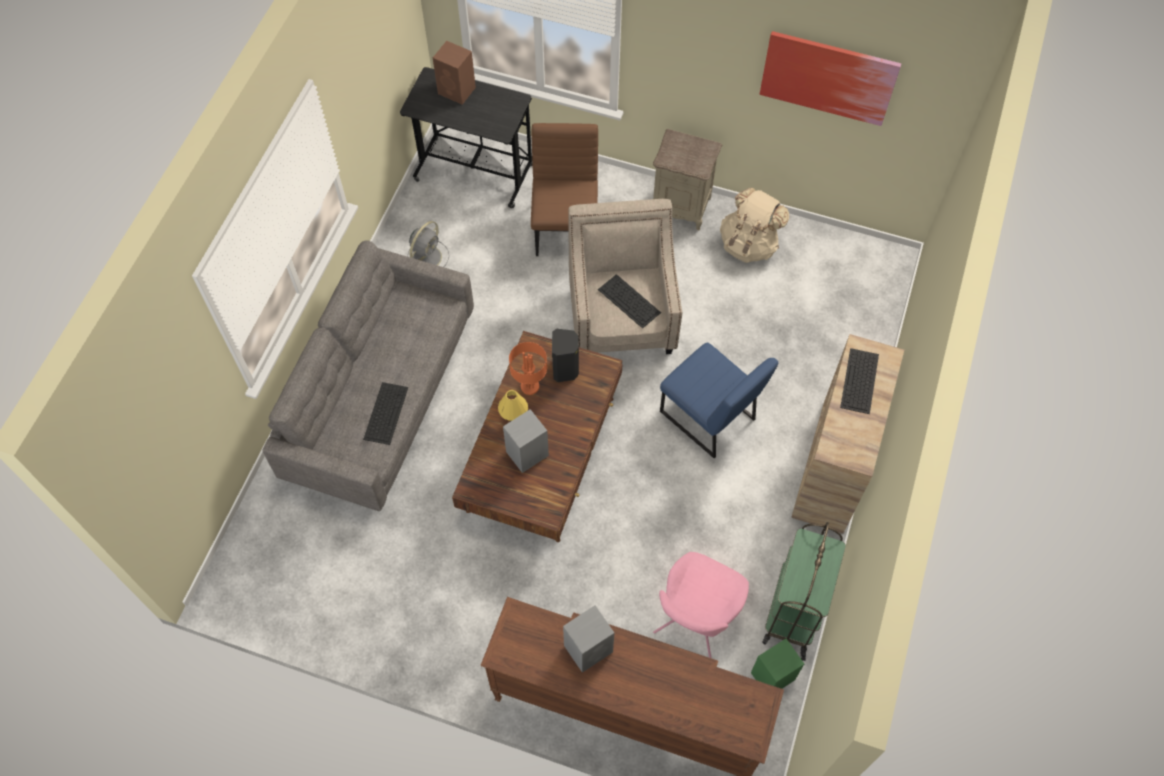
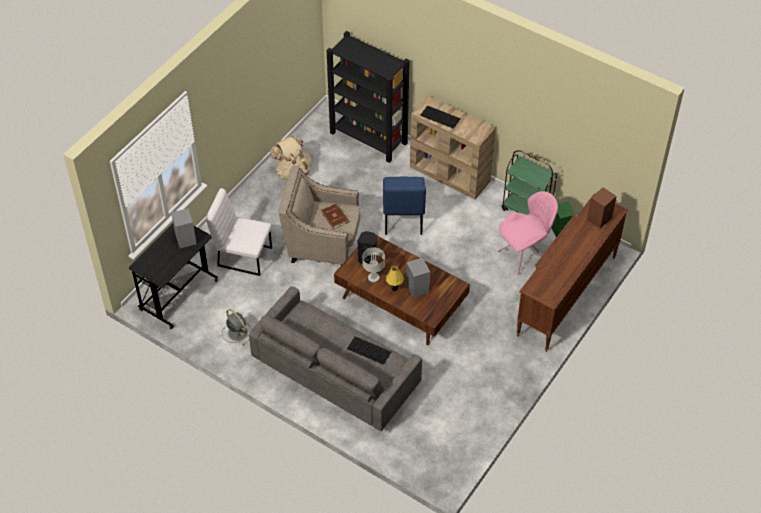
camera: 75 degrees left, 10 degrees down
brown speaker [433,41,476,105] -> brown speaker moved to [587,187,617,229]
orange table lamp [509,342,547,395] -> grey table lamp [362,247,385,283]
brown chair [531,123,598,256] -> white chair [206,188,272,276]
grey speaker [563,606,614,673] -> grey speaker moved to [171,208,196,248]
keyboard [598,274,661,329] -> brown book [321,203,349,229]
beige nightstand [653,129,723,231] -> none
pink chair [653,552,749,658] -> pink chair turned 75 degrees counterclockwise [498,191,558,276]
blue chair [660,343,779,458] -> blue chair turned 120 degrees clockwise [383,177,426,235]
picture [760,31,901,126] -> none
none -> black bookcase [327,31,410,163]

